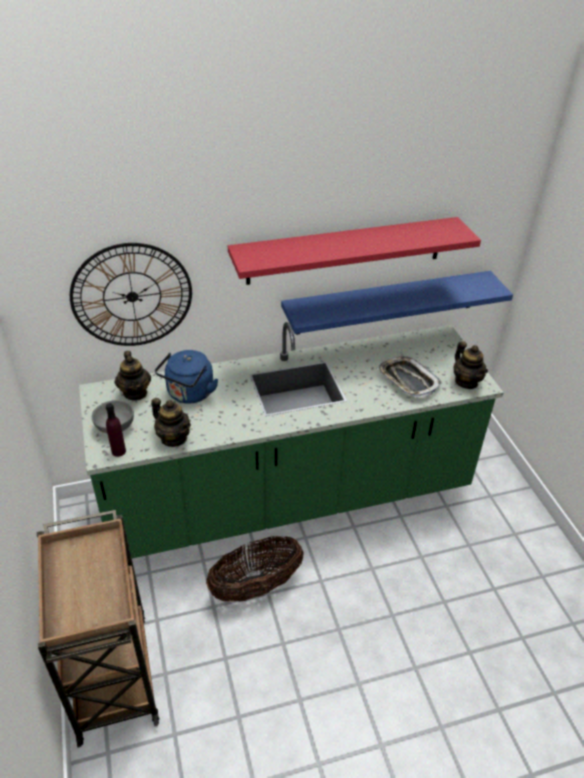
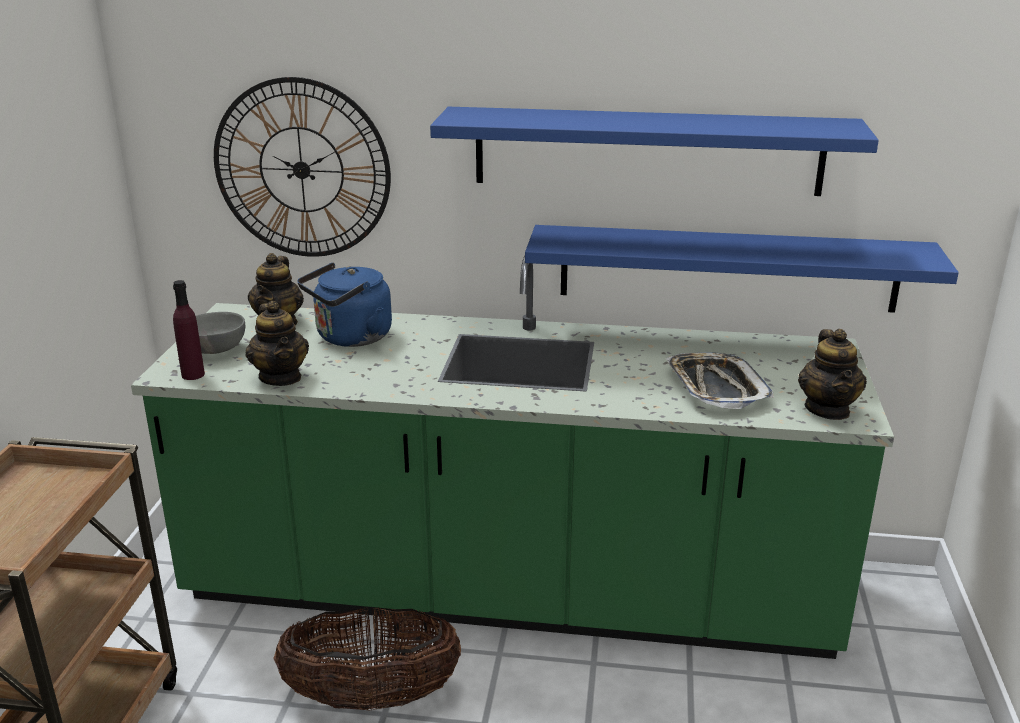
camera: 25 degrees right, 15 degrees down
red shelf [228,217,481,285] -> blue shelf [430,107,879,196]

